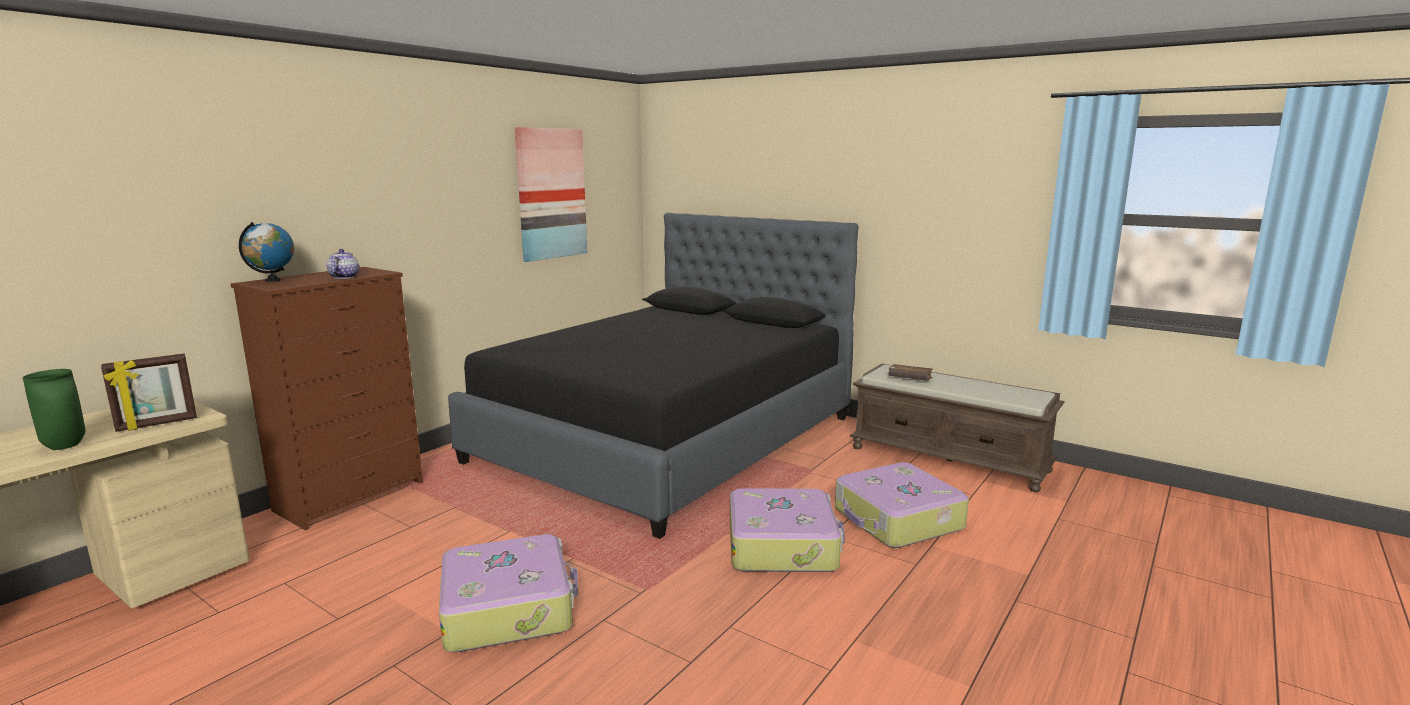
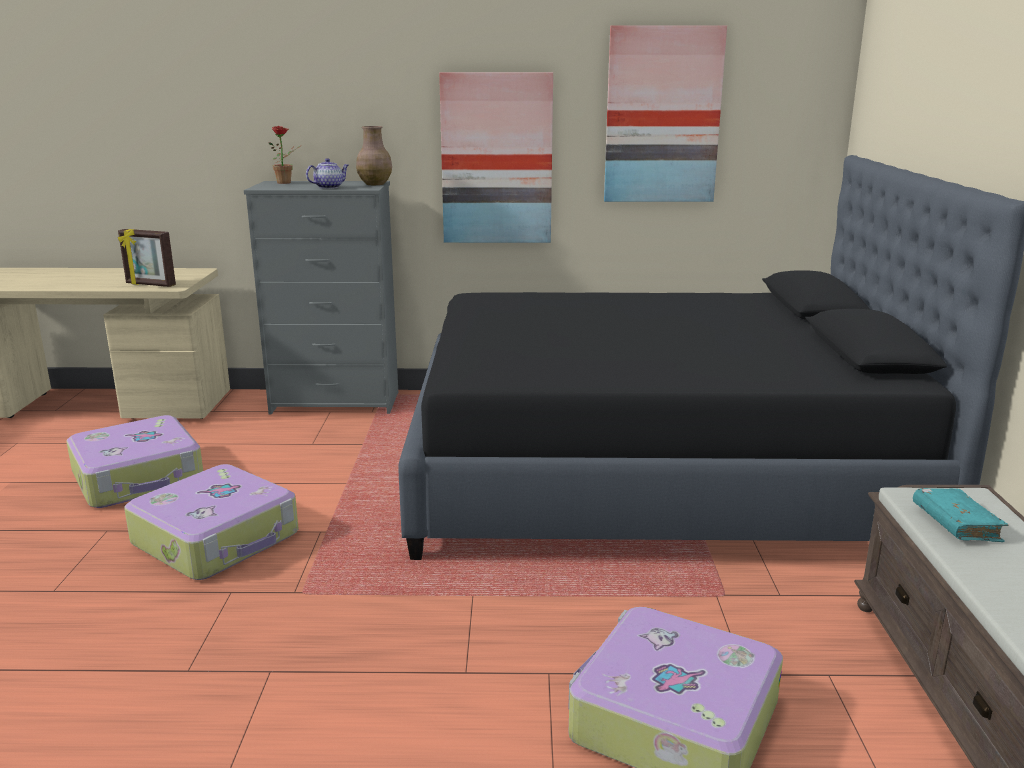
camera: 55 degrees right, 5 degrees up
green vase [23,369,85,450] -> none
brown dresser [231,267,423,531] -> grey dresser [244,181,398,414]
globe [239,222,294,282] -> potted plant [269,126,300,184]
suitcase [730,488,845,572] -> suitcase moved to [66,415,203,508]
brown book [888,364,933,381] -> turquoise book [913,488,1009,542]
none -> brown vase [356,126,392,185]
none -> picture [439,72,553,243]

